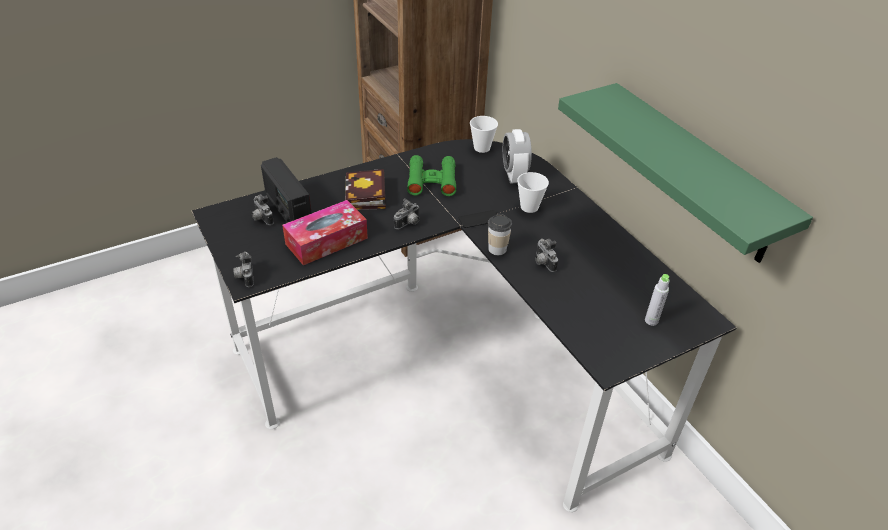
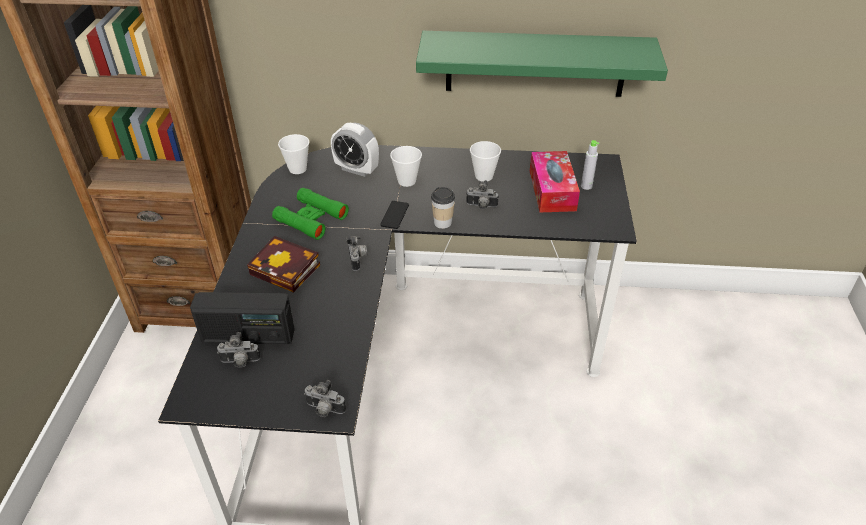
camera: 55 degrees left, 0 degrees up
tissue box [282,200,368,265] -> tissue box moved to [530,151,580,212]
none -> cup [470,141,501,181]

